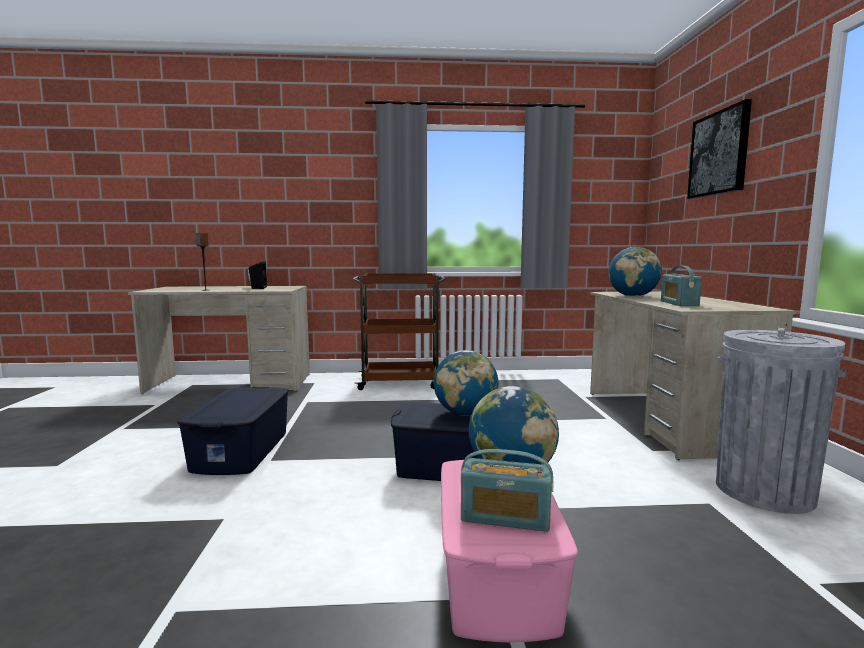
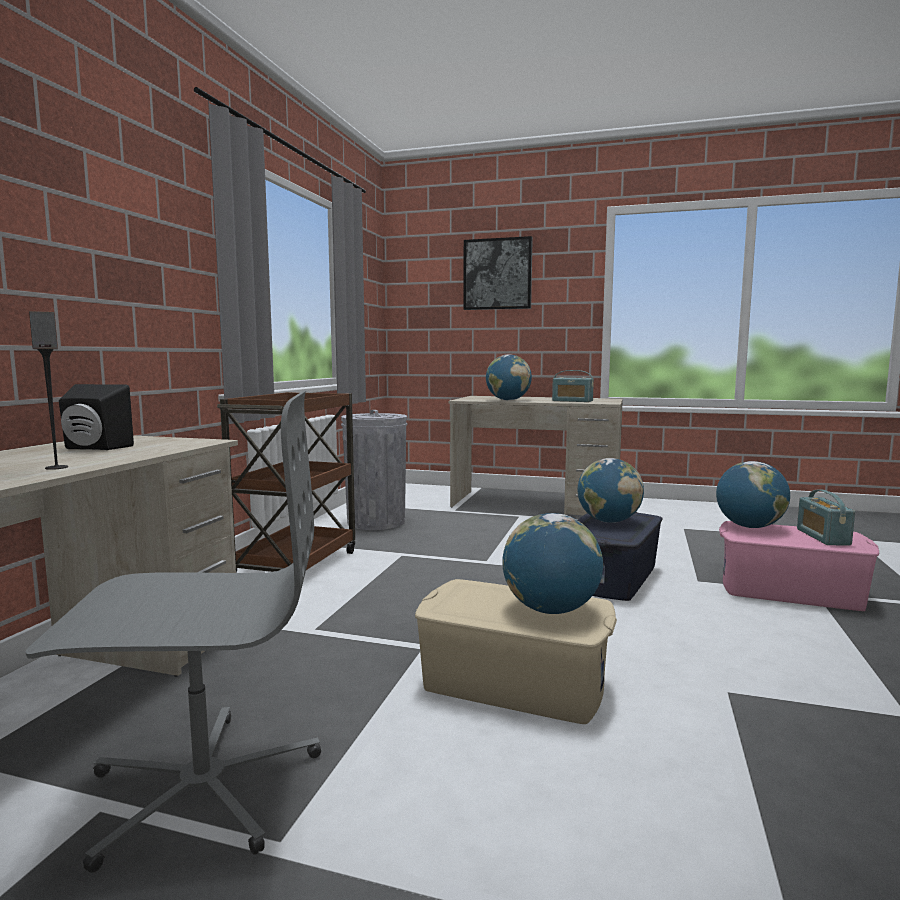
camera: 70 degrees left, 0 degrees up
blue storage box [178,387,289,475] -> beige storage box [415,579,617,724]
radio [461,449,554,532] -> radio turned 150 degrees clockwise [797,490,855,546]
grey trash can [716,328,847,514] -> grey trash can moved to [341,410,407,530]
none -> grey office chair [25,390,321,873]
none -> globe [502,513,603,614]

